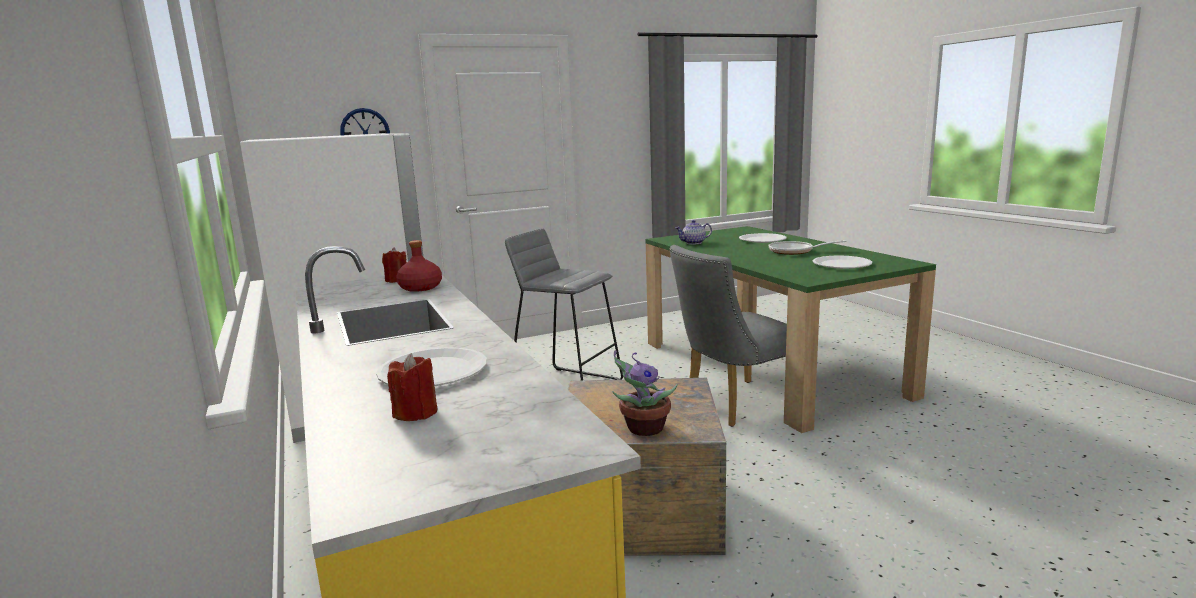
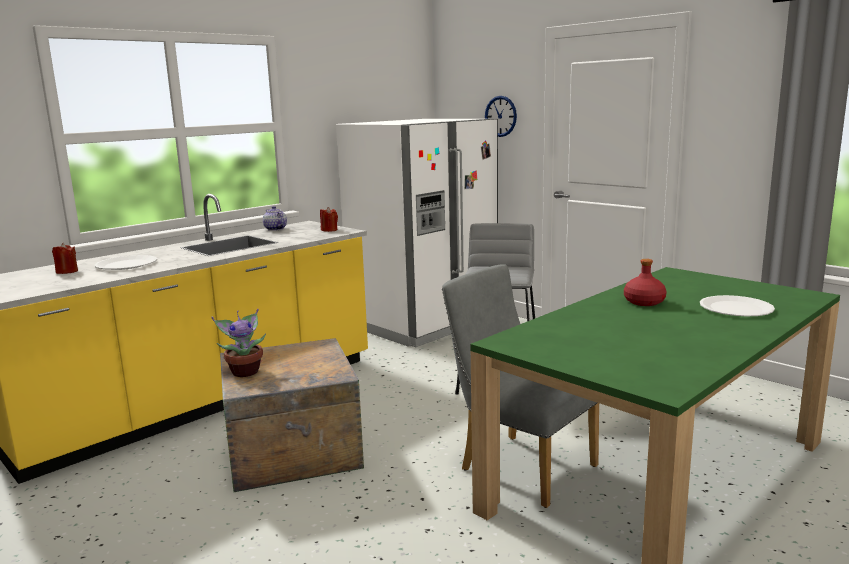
camera: 70 degrees right, 0 degrees up
red bottle [396,240,442,292] -> red bottle moved to [624,259,667,306]
teapot [675,220,712,245] -> teapot moved to [263,206,287,231]
frying pan [769,240,847,255] -> none
white plate [812,255,872,269] -> none

